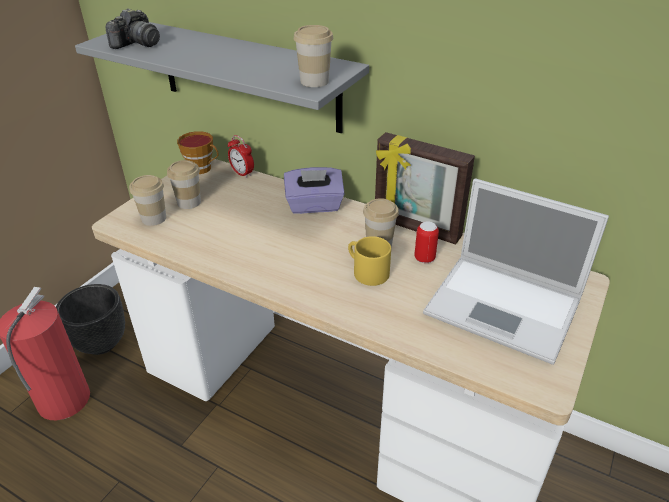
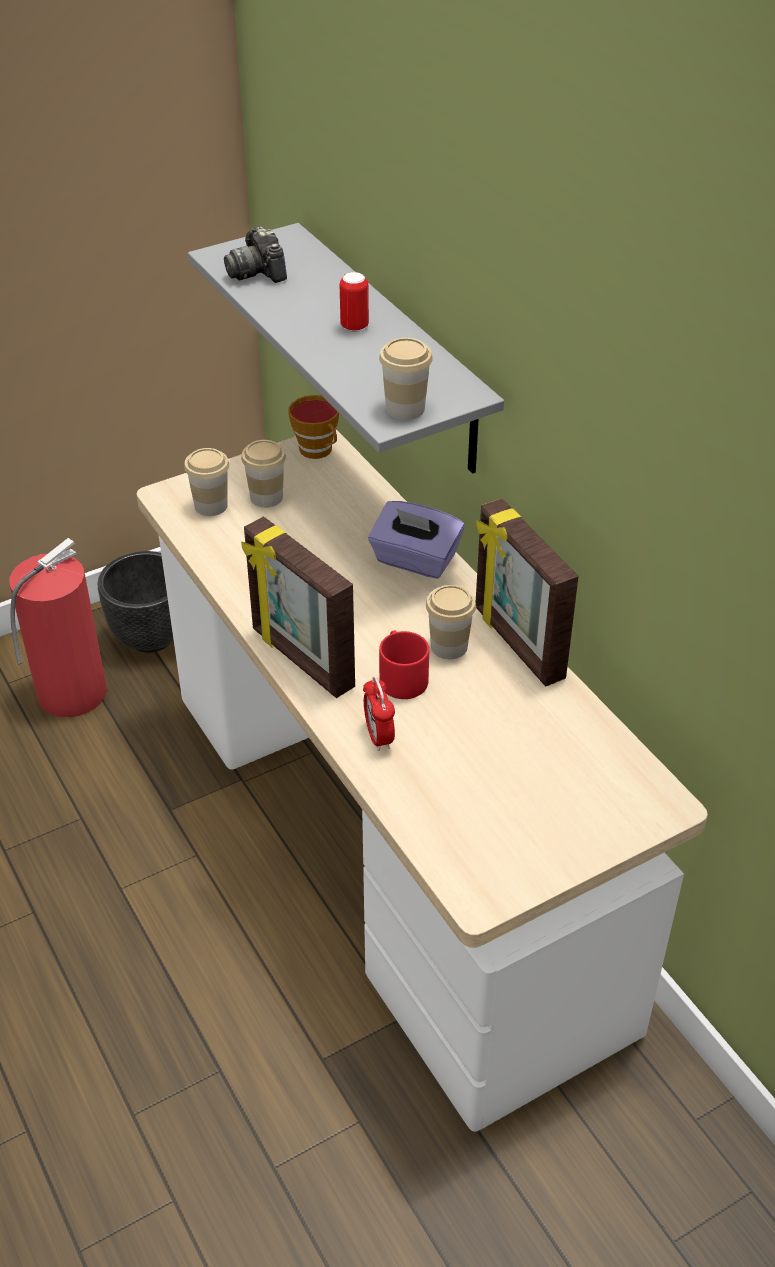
camera: 30 degrees right, 5 degrees up
camera [105,8,160,49] -> camera turned 90 degrees clockwise [224,226,287,283]
alarm clock [228,135,254,178] -> alarm clock moved to [363,677,395,751]
yellow mug [348,236,391,286] -> red mug [379,630,429,699]
can [414,222,439,263] -> can moved to [340,272,369,332]
laptop [423,178,609,365] -> none
none -> picture frame [241,517,355,698]

